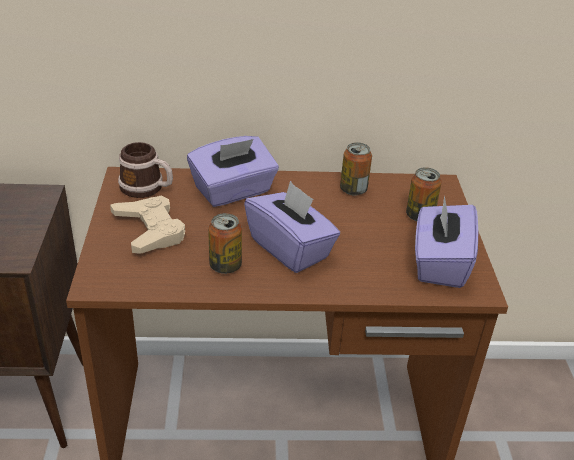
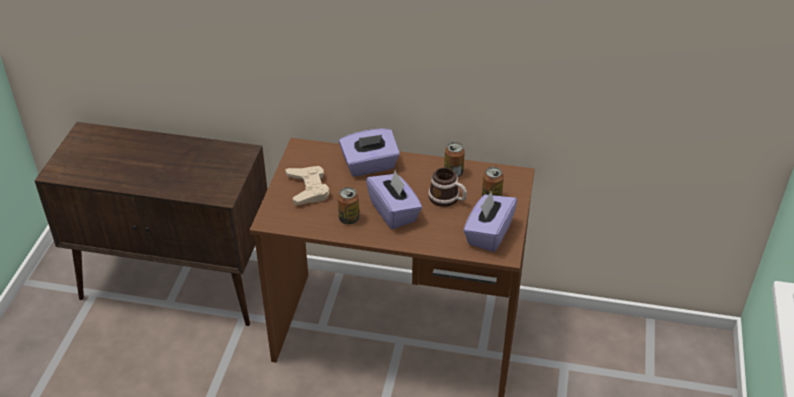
camera: 15 degrees right, 5 degrees up
mug [118,142,173,198] -> mug moved to [428,168,467,207]

